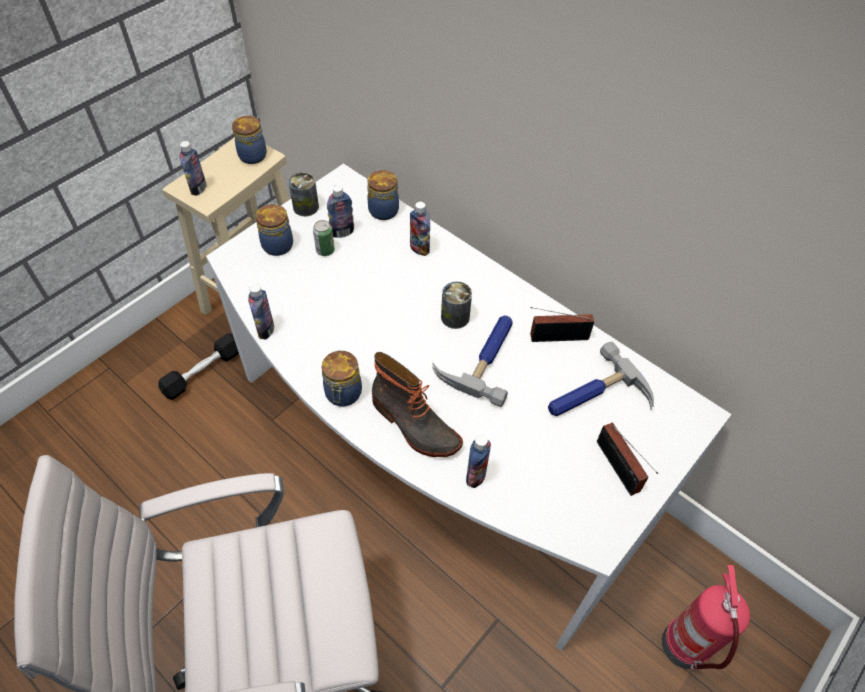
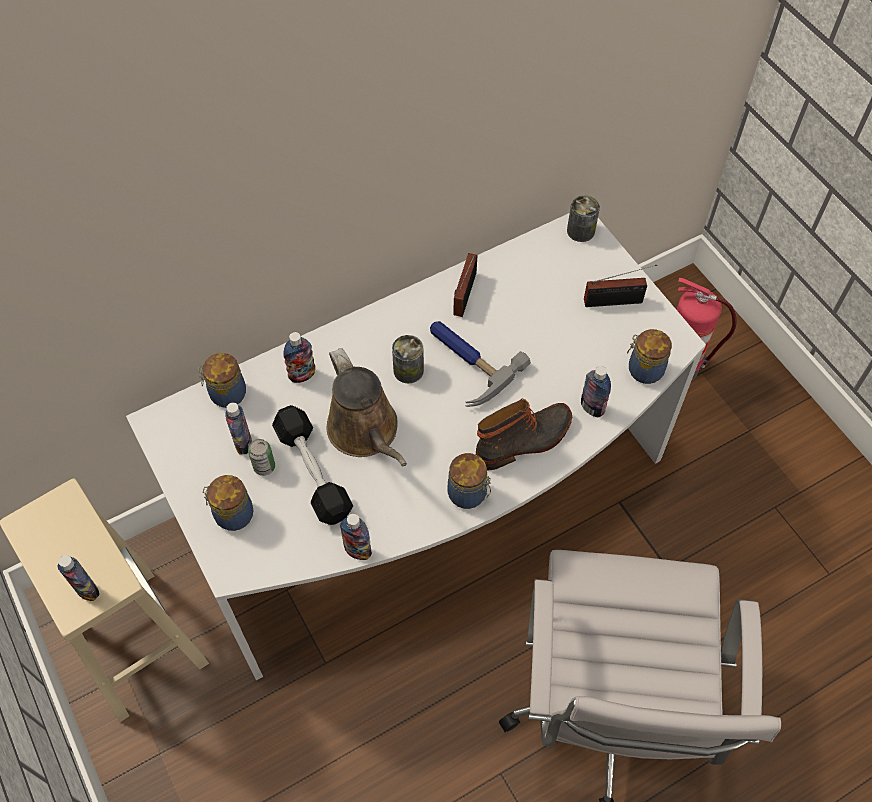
camera: 70 degrees left, 5 degrees up
black dumbbell [159,333,239,400] -> black dumbbell moved to [272,405,353,525]
jar [232,116,267,164] -> jar moved to [627,329,672,384]
can [289,172,319,216] -> can moved to [567,195,600,242]
hammer [548,342,654,416] -> none
none -> brown watering can [326,348,407,467]

